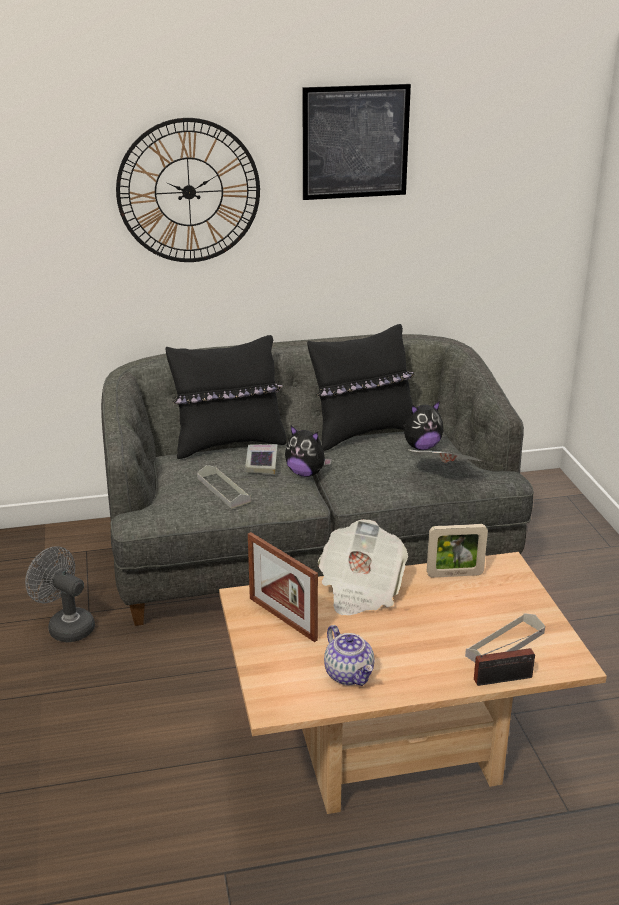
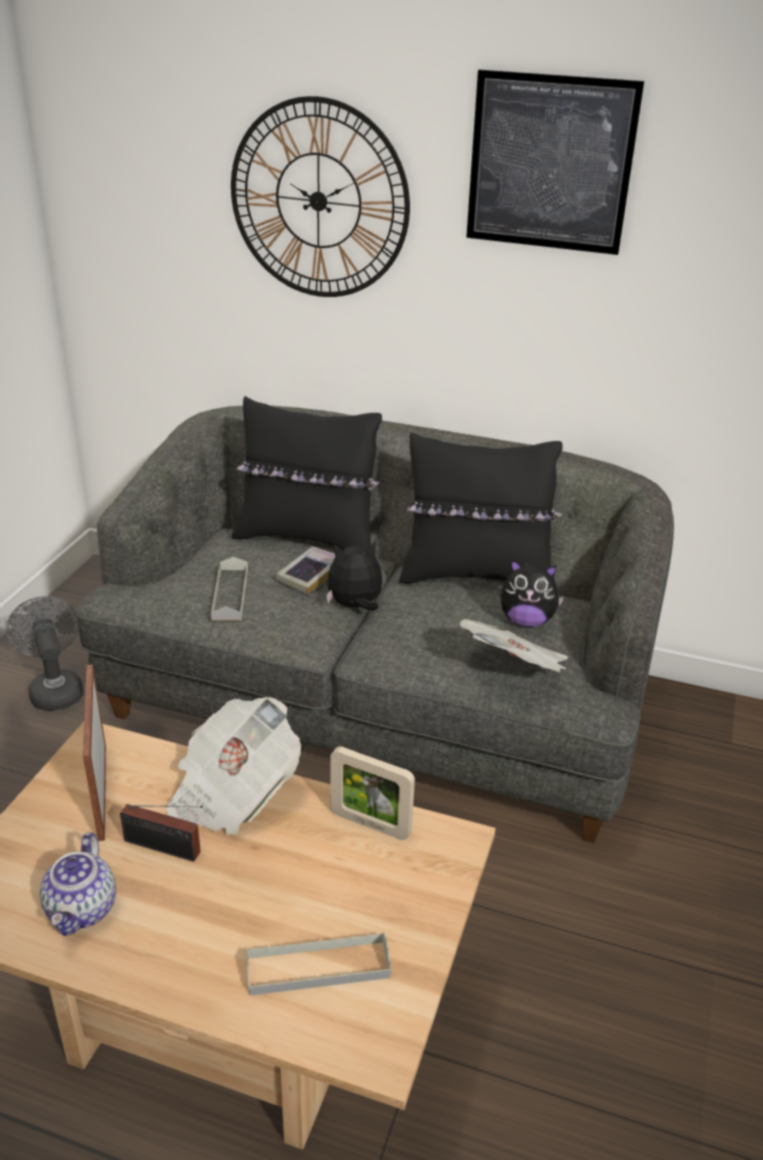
camera: 30 degrees right, 5 degrees up
plush toy [285,426,332,477] -> plush toy turned 105 degrees clockwise [326,541,382,611]
radio [474,631,542,686] -> radio moved to [120,804,203,862]

